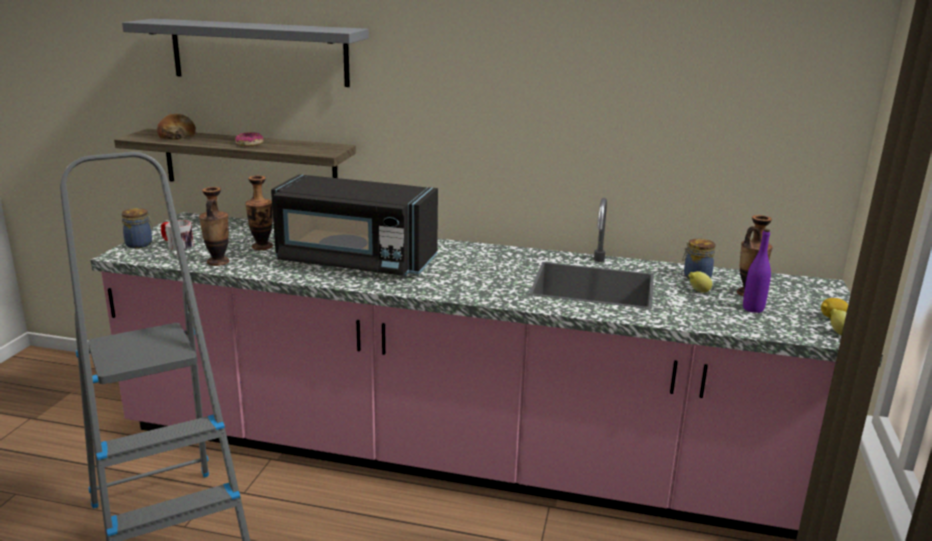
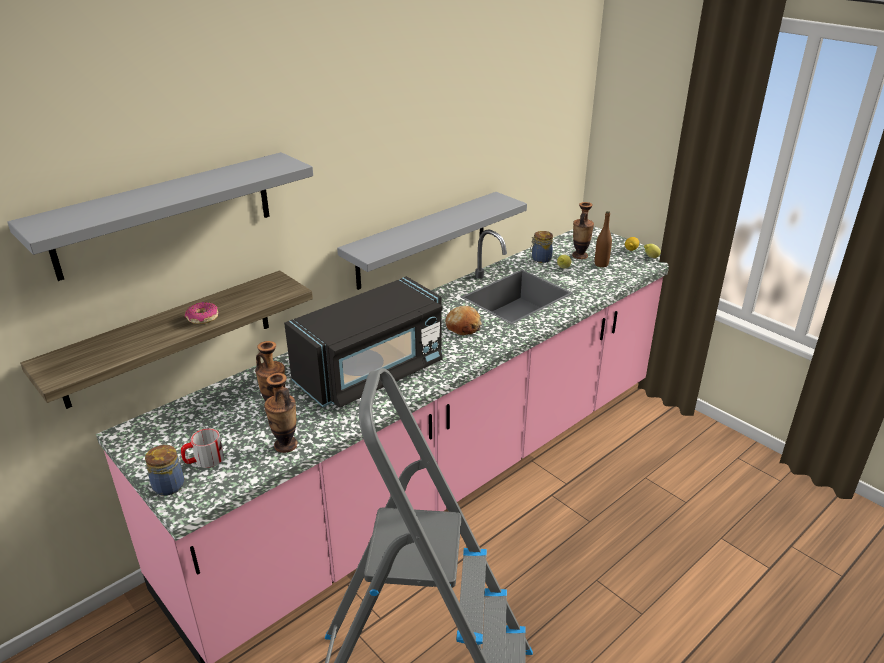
camera: 55 degrees left, 10 degrees up
bread [157,113,196,140] -> bread moved to [446,306,482,335]
purple bottle [743,229,771,313] -> brown bottle [595,211,612,267]
none -> grey shelf [337,192,527,290]

